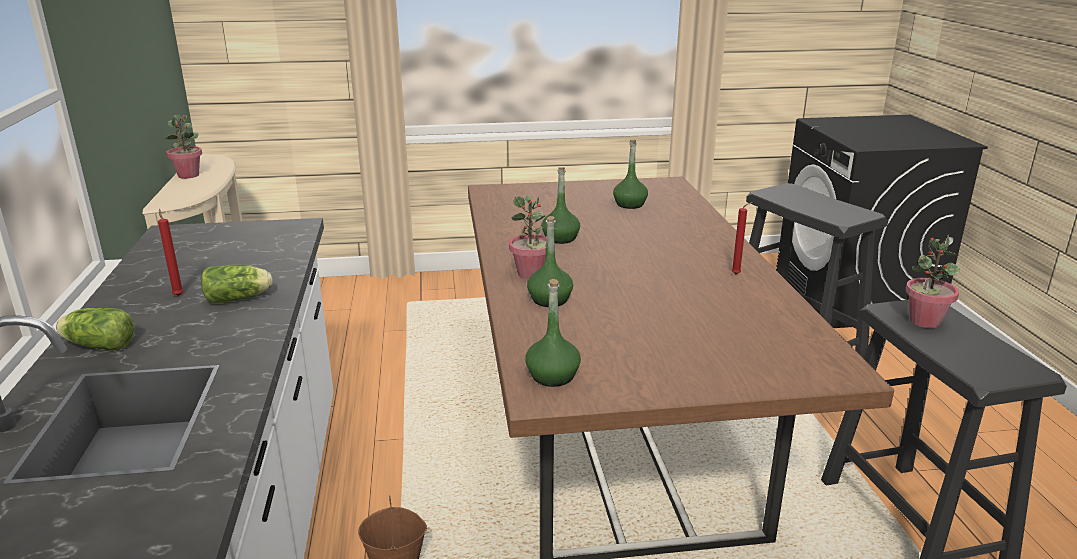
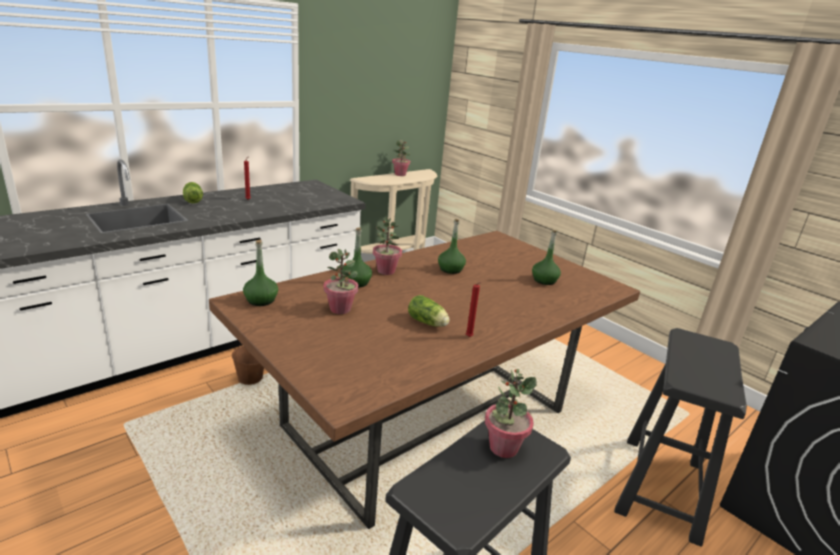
camera: 55 degrees right, 0 degrees up
lettuce [201,265,273,303] -> lettuce moved to [408,295,450,327]
none -> potted plant [323,249,358,314]

